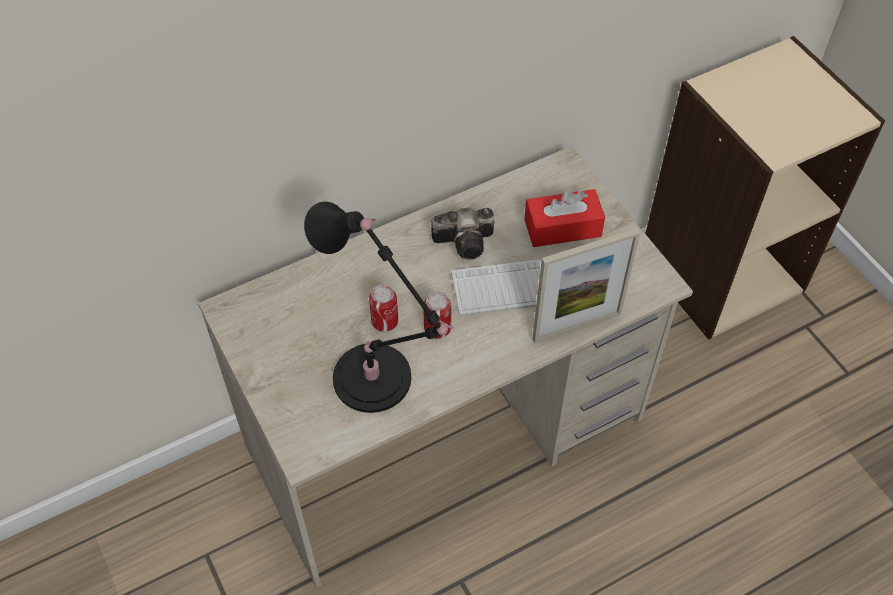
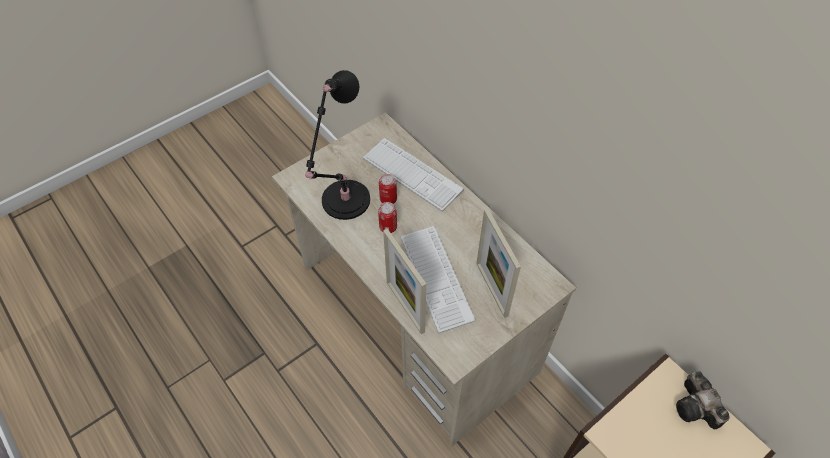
camera: 80 degrees right, 0 degrees up
camera [431,208,494,260] -> camera moved to [676,371,730,429]
red tissue box [524,189,605,247] -> picture frame [476,209,521,318]
none -> keyboard [363,138,464,212]

